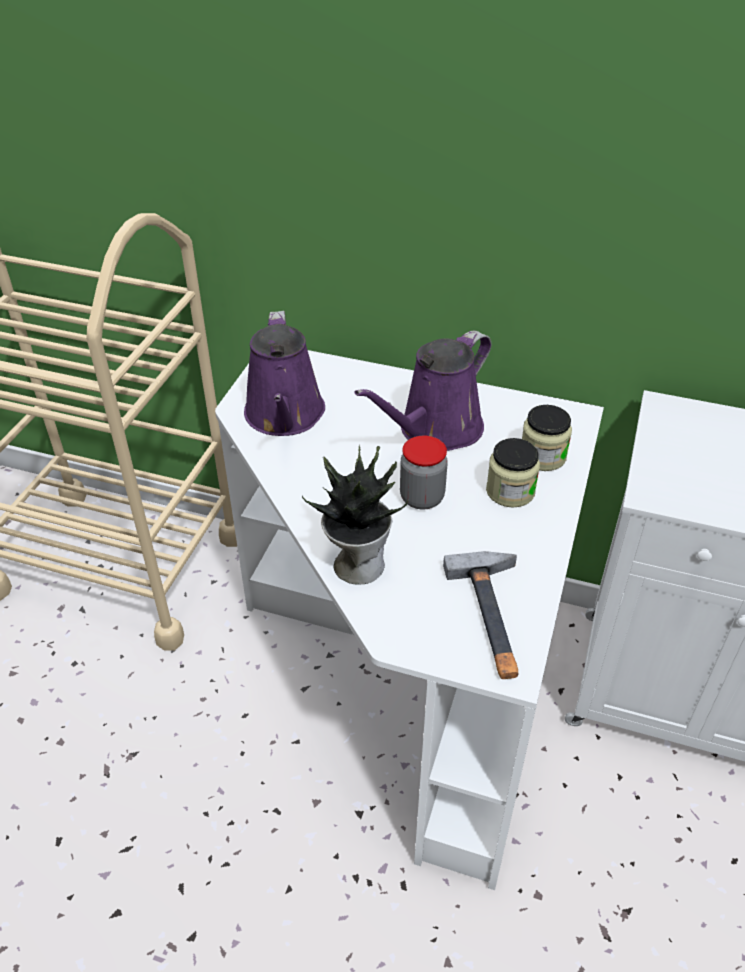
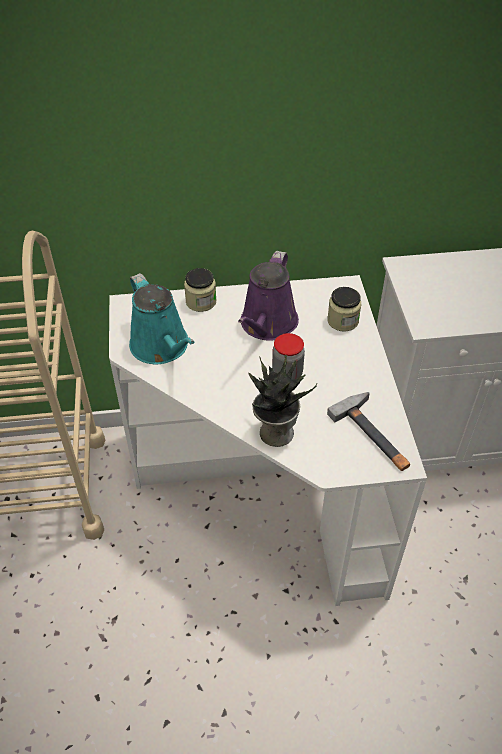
camera: 25 degrees left, 5 degrees up
purple watering can [244,311,325,436] -> turquoise watering can [129,273,194,365]
jar [486,438,540,508] -> jar moved to [184,268,217,312]

